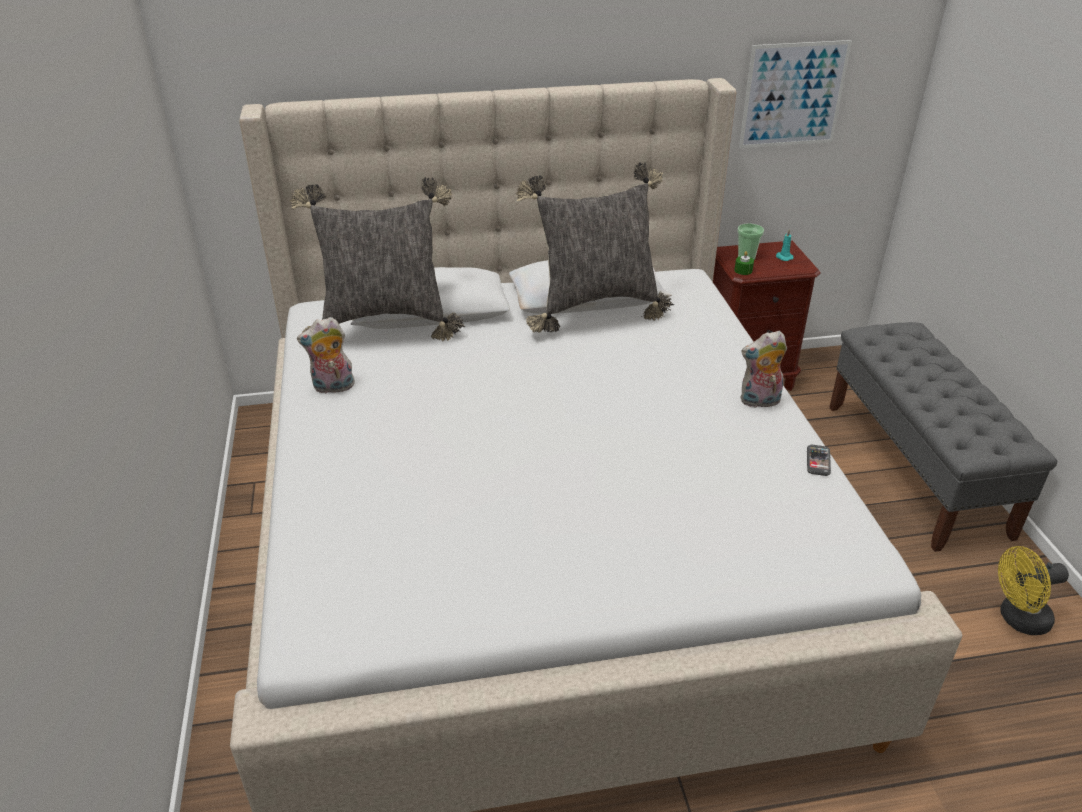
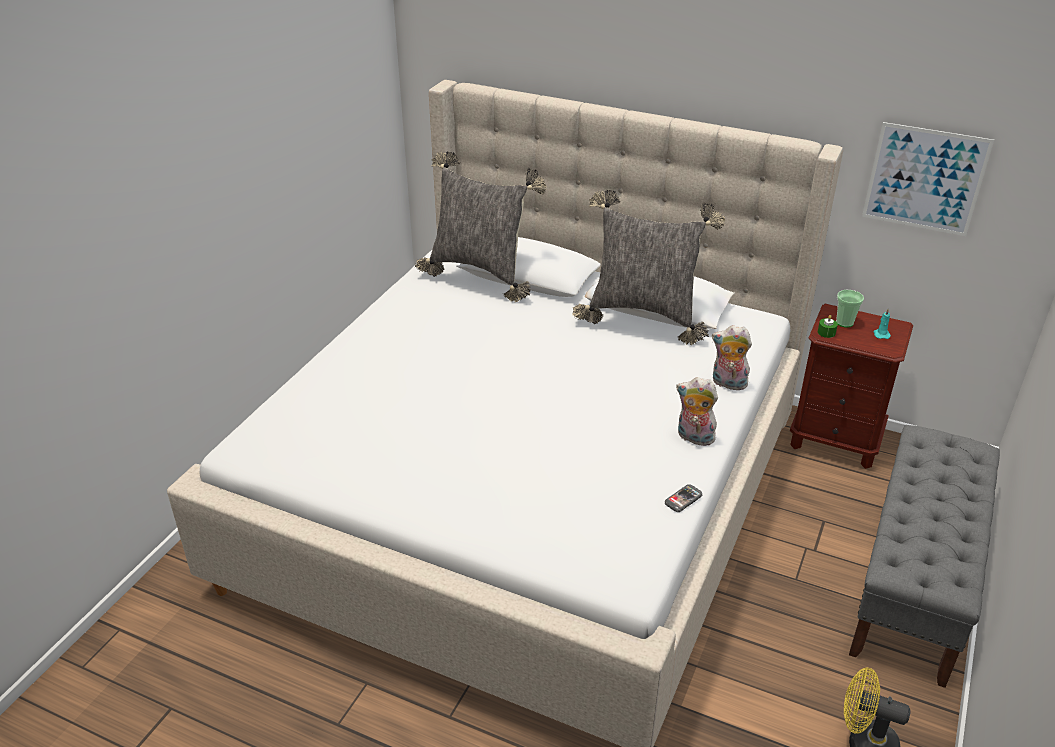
camera: 35 degrees right, 0 degrees up
plush toy [297,317,355,394] -> plush toy moved to [712,325,752,390]

